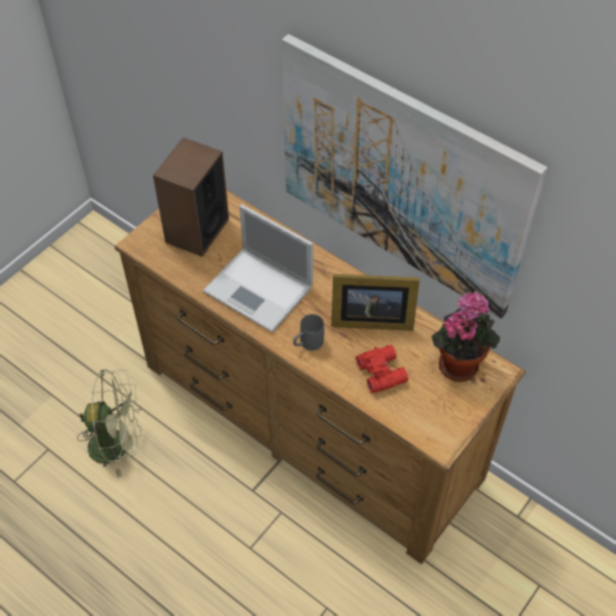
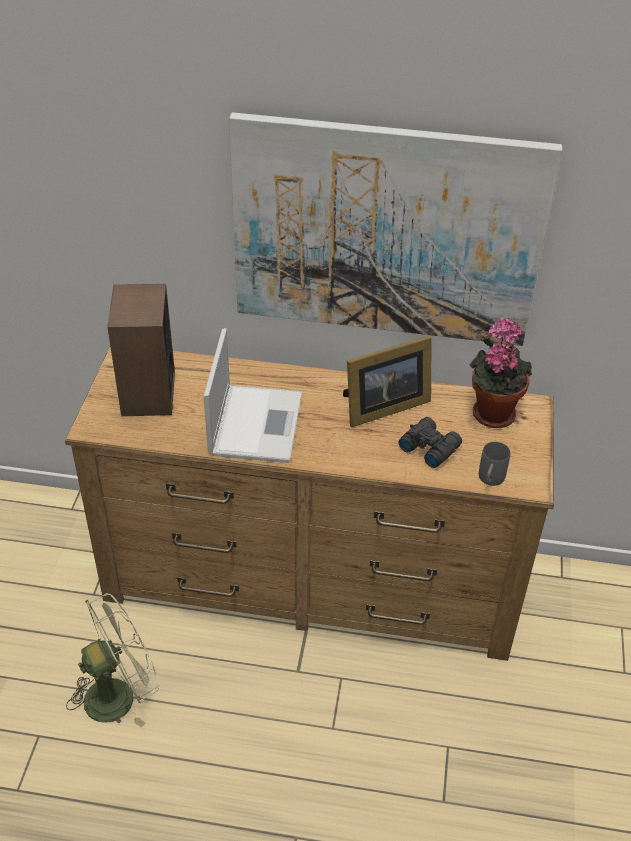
camera: 30 degrees left, 10 degrees down
laptop [203,204,313,332] -> laptop turned 90 degrees counterclockwise [204,328,302,463]
grey mug [293,314,324,351] -> grey mug moved to [479,442,510,486]
red binoculars [356,345,408,393] -> black binoculars [399,417,462,468]

